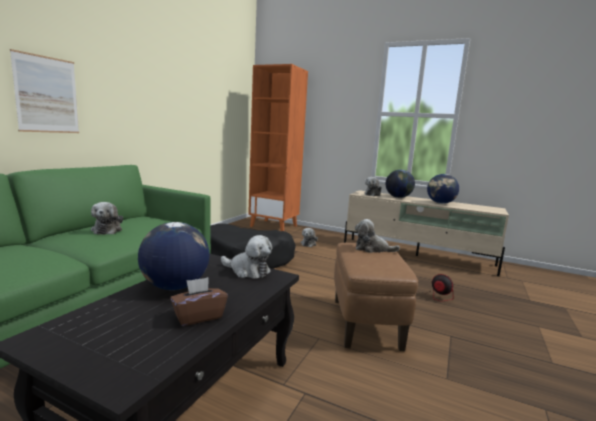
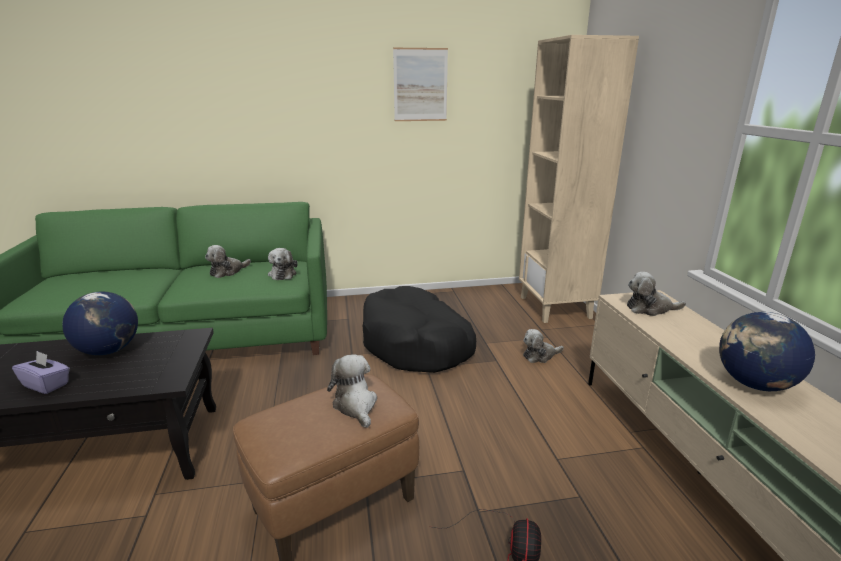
camera: 55 degrees right, 10 degrees up
picture [10,49,79,133] -> picture moved to [393,48,448,121]
brown tissue box [170,277,228,326] -> purple tissue box [12,351,70,394]
plush toy [221,235,272,279] -> plush toy moved to [268,248,298,280]
orange bookcase [248,64,308,231] -> beige bookcase [519,35,639,323]
globe [386,170,415,198] -> none

